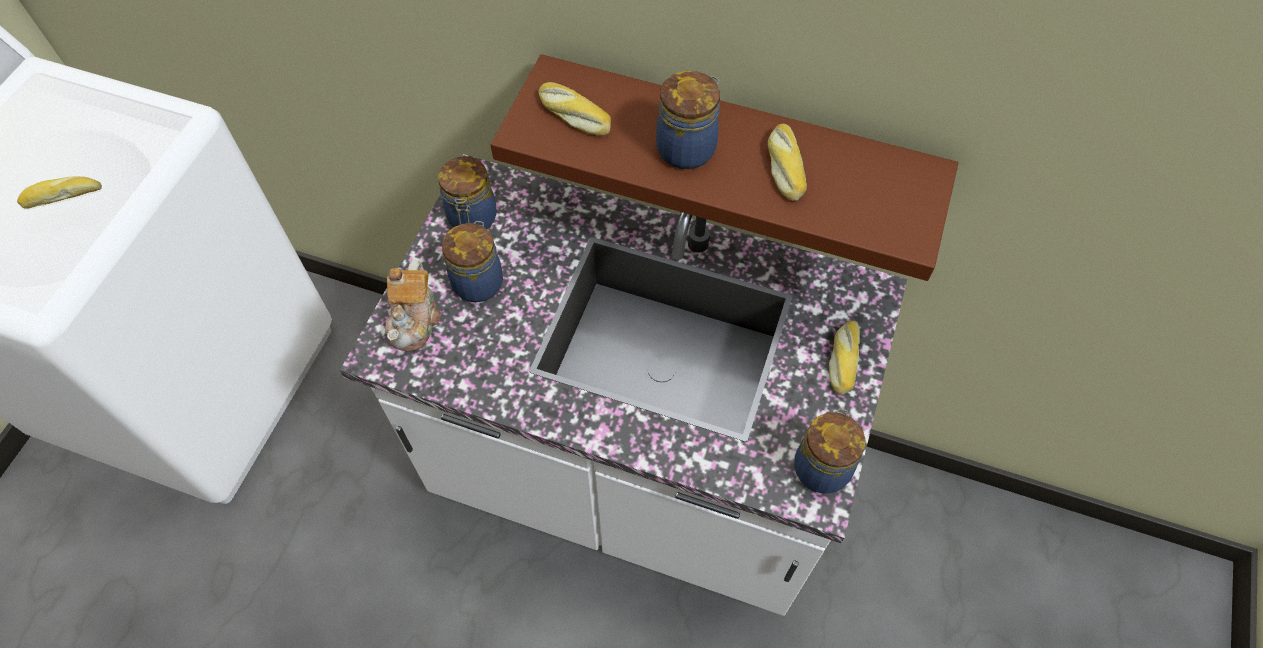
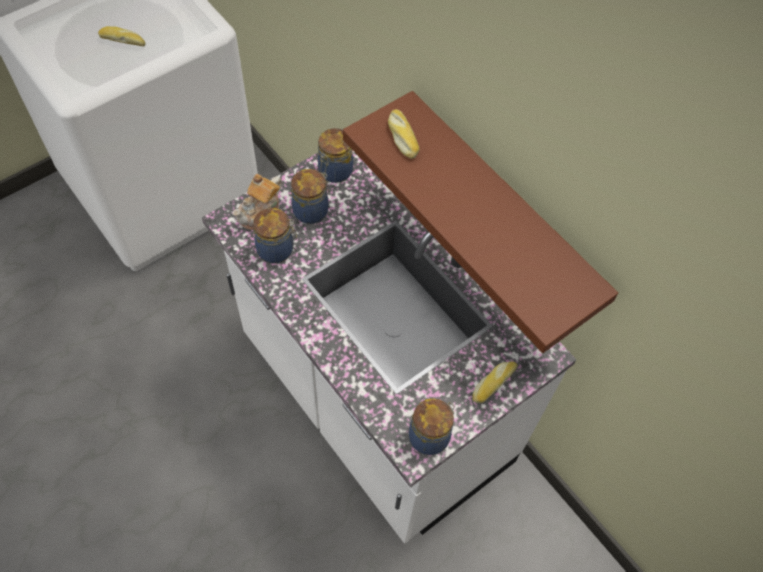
camera: 30 degrees right, 0 degrees up
jar [656,71,720,169] -> jar moved to [253,208,297,263]
bread [768,124,807,201] -> none

